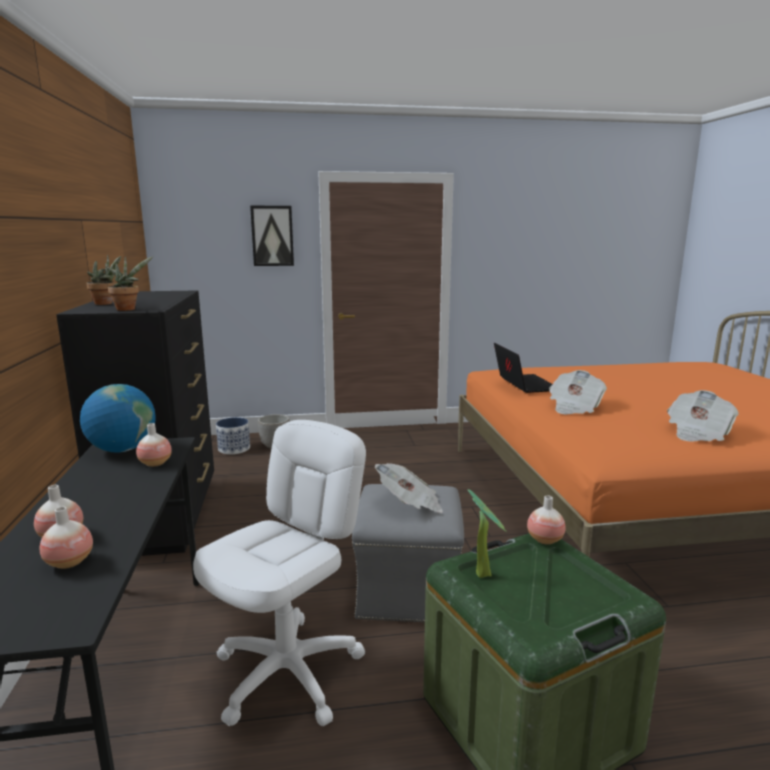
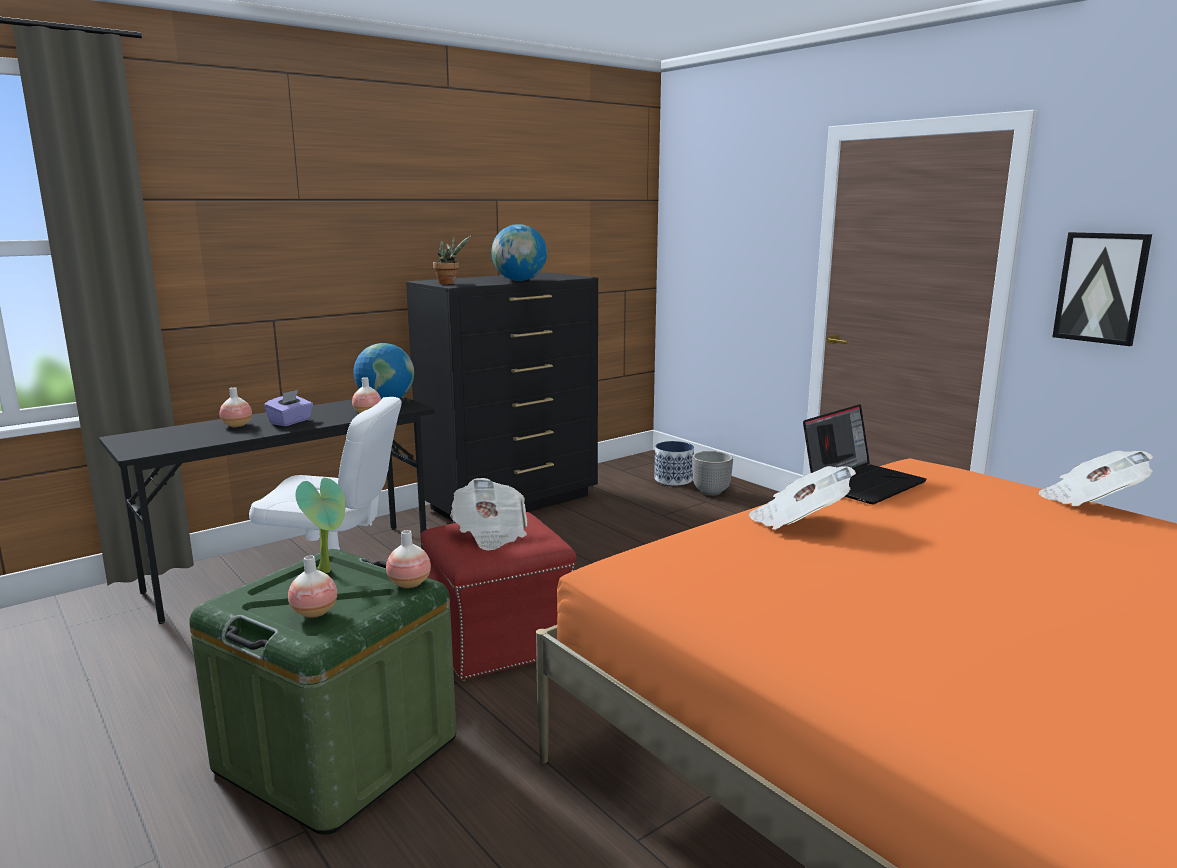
camera: 60 degrees right, 0 degrees up
vase [39,507,93,569] -> vase moved to [288,555,337,618]
potted plant [86,255,121,305] -> none
picture [250,206,294,266] -> picture moved to [1052,232,1152,346]
grey ottoman [352,484,464,622] -> red ottoman [420,512,577,681]
newspaper [667,390,739,441] -> newspaper moved to [1039,451,1154,506]
none -> purple tissue box [264,390,313,426]
none -> globe [491,224,547,281]

